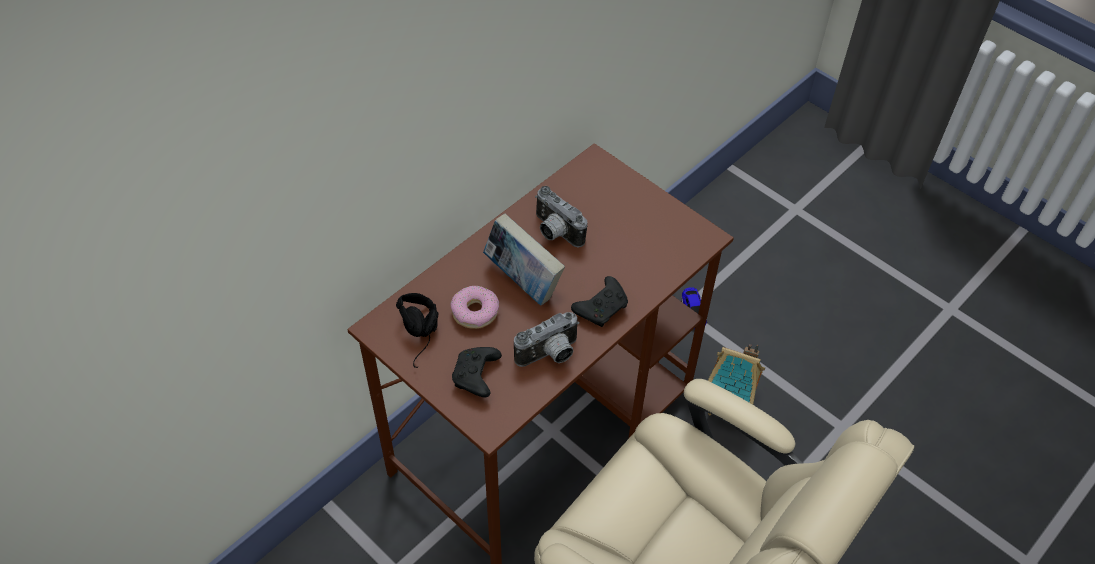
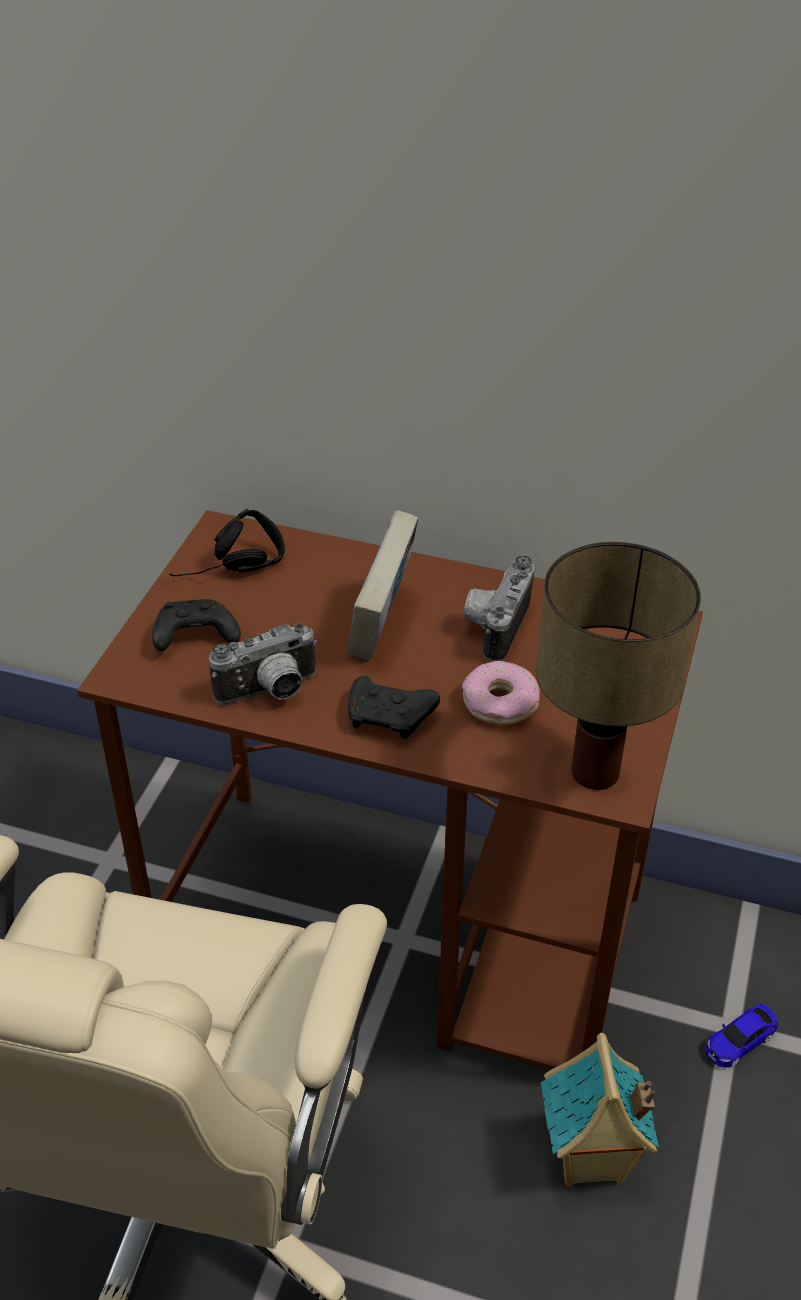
camera: 65 degrees right, 10 degrees down
donut [450,286,499,329] -> donut moved to [462,661,540,725]
camera [514,312,579,367] -> camera turned 60 degrees counterclockwise [209,623,317,705]
none -> table lamp [536,542,701,790]

